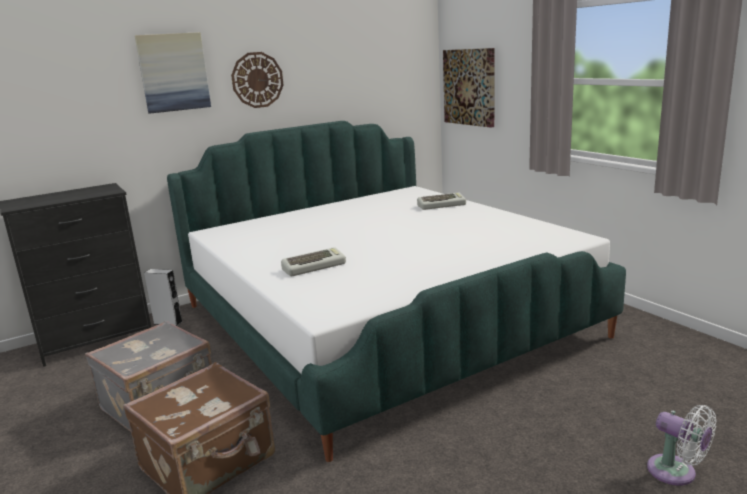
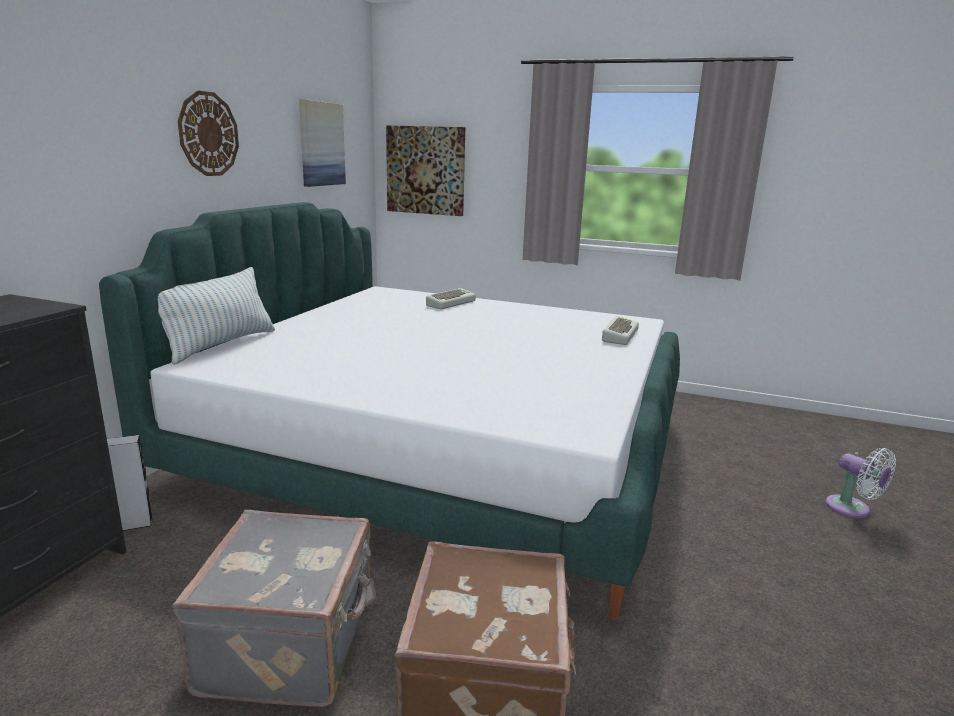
camera: 40 degrees left, 0 degrees up
picture [135,32,211,114] -> picture moved to [299,99,346,187]
keyboard [281,247,346,276] -> keyboard moved to [602,316,639,345]
white fan [647,405,717,486] -> white fan turned 45 degrees clockwise [825,448,896,518]
none -> pillow [158,267,275,365]

